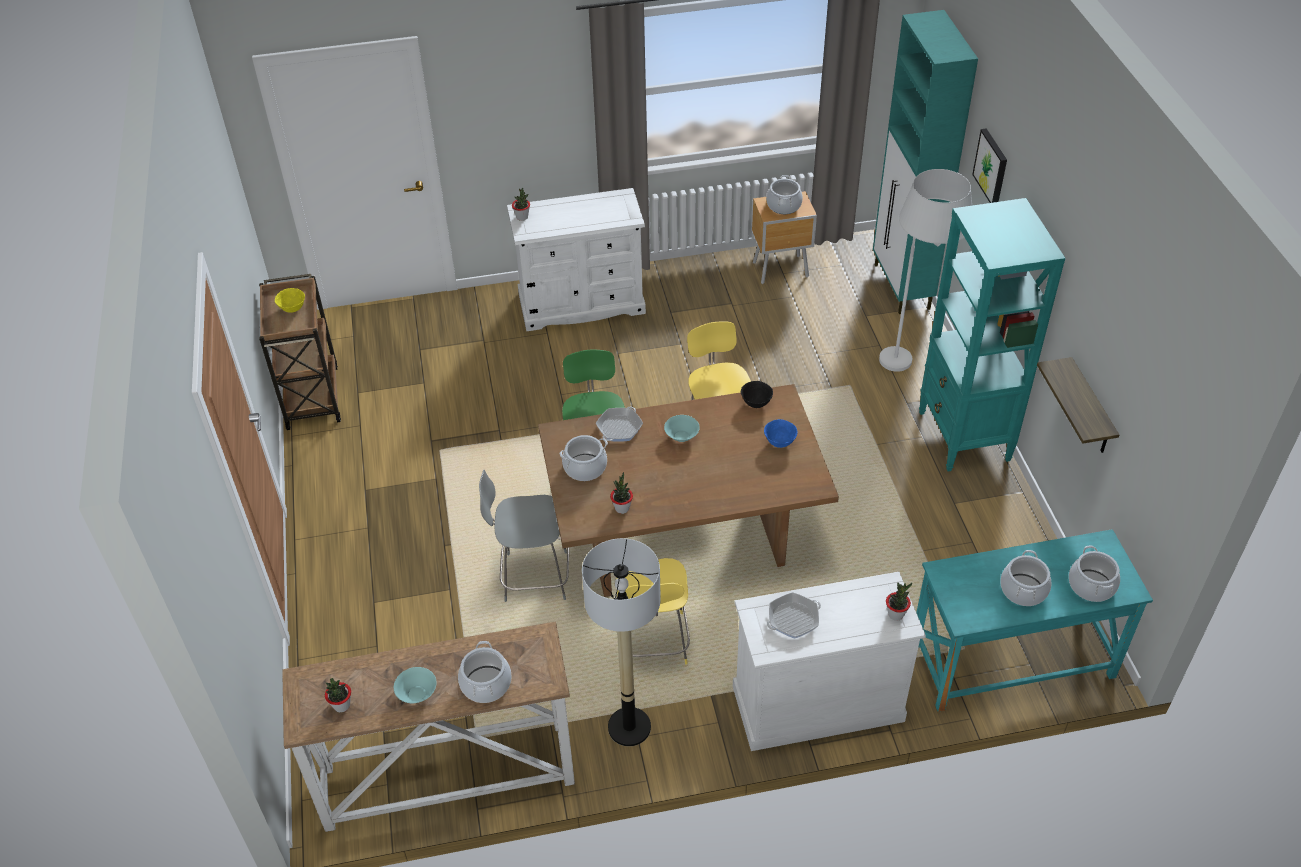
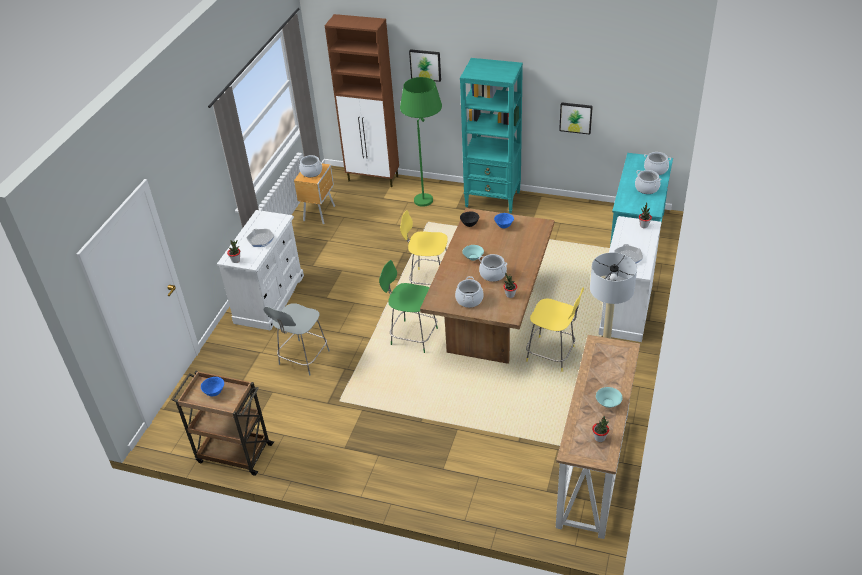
camera: 60 degrees left, 5 degrees down
yellow bowl [275,288,305,313] -> blue bowl [201,377,224,396]
cooking pot [458,641,512,703] -> cooking pot moved to [478,254,507,282]
grey stool [479,470,569,602] -> grey stool moved to [264,303,330,375]
frying pan [596,407,643,442] -> frying pan moved to [246,229,274,247]
turquoise cabinet [873,10,978,314] -> brown cabinet [325,14,399,187]
white floor lamp [879,169,972,372] -> green floor lamp [400,77,442,207]
shelf [1037,357,1119,453] -> picture [559,102,593,135]

